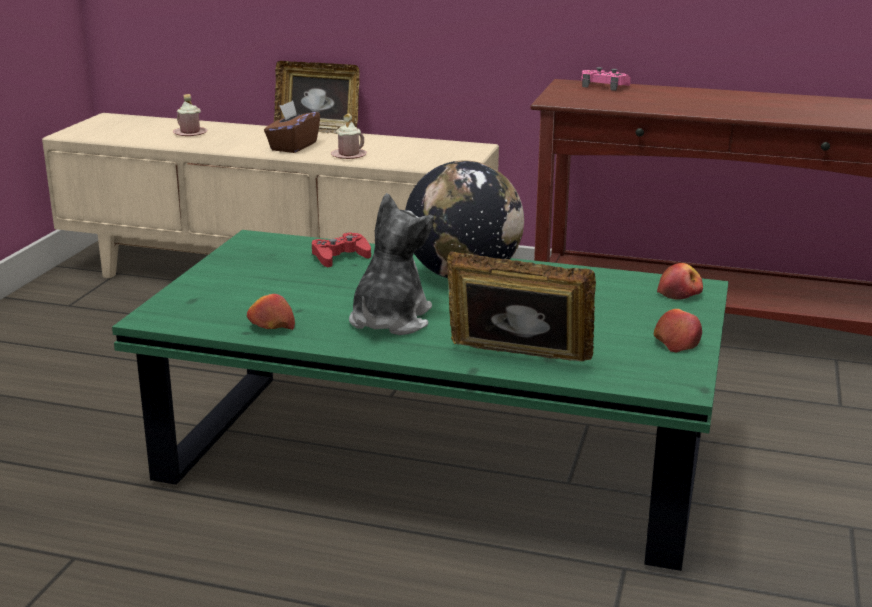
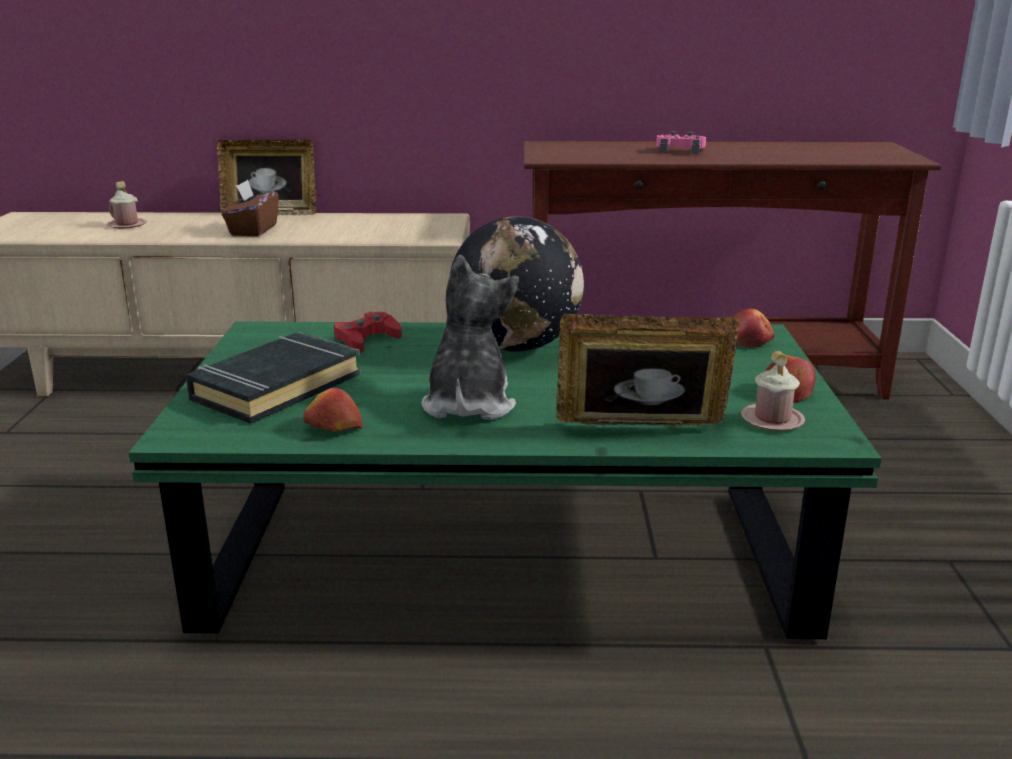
camera: 15 degrees left, 0 degrees up
pink mug [331,114,367,159] -> pink mug moved to [741,351,805,431]
pink game controller [581,67,631,91] -> pink game controller moved to [656,131,706,154]
none -> black book [185,332,361,424]

